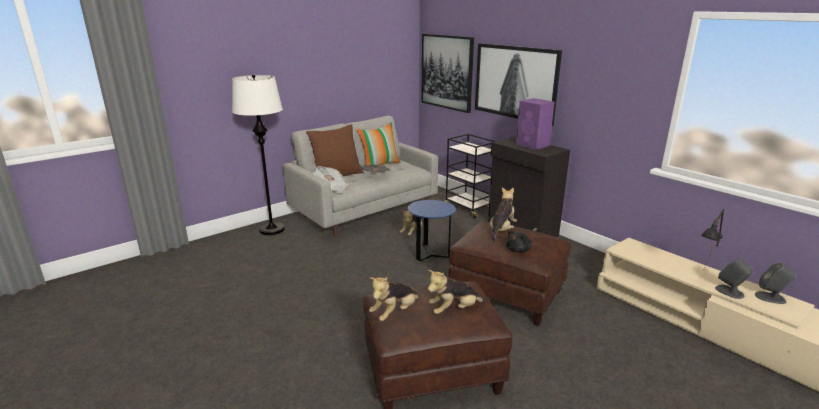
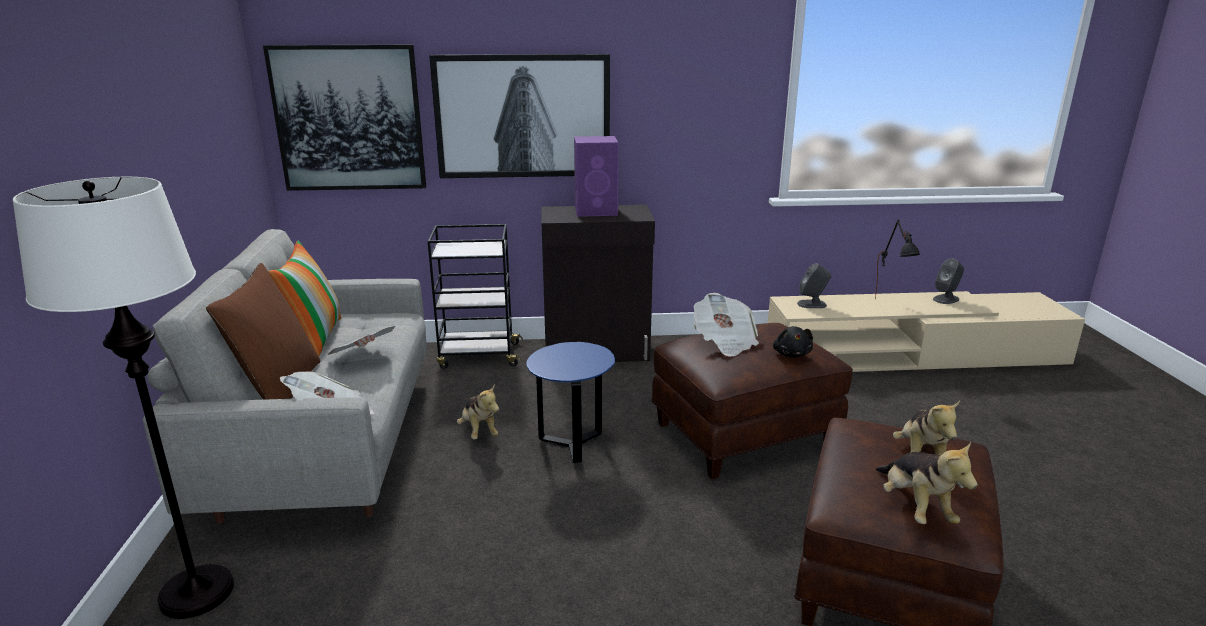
camera: 55 degrees left, 0 degrees up
plush toy [490,188,517,242] -> newspaper [694,293,759,357]
grey speaker [715,258,753,299] -> grey speaker moved to [797,263,831,308]

